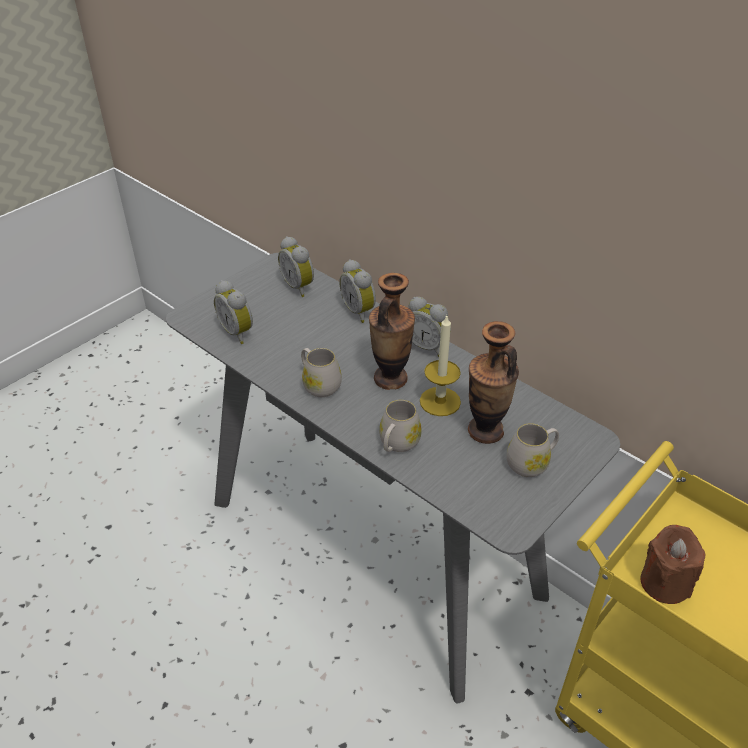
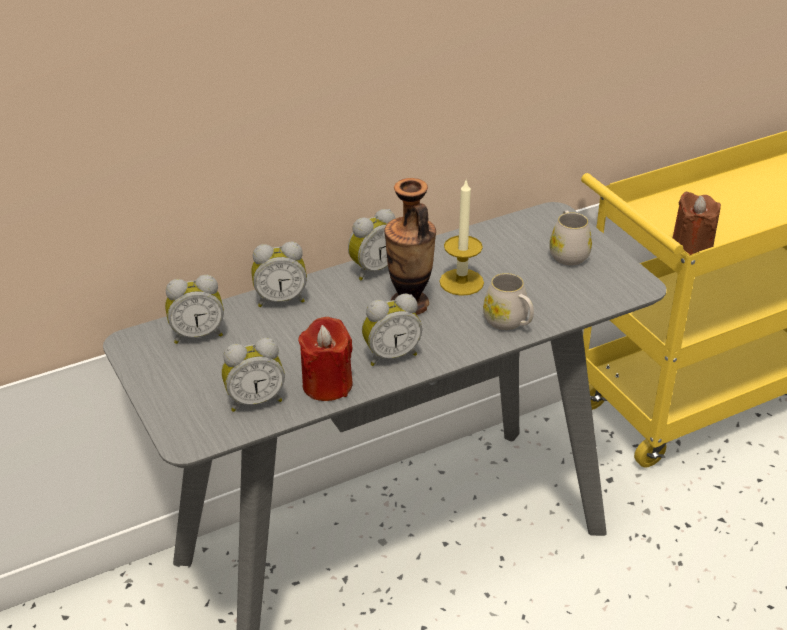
camera: 70 degrees left, 5 degrees down
white mug [301,348,342,397] -> alarm clock [362,294,422,366]
vase [468,321,519,444] -> none
none -> red candle [298,317,353,401]

